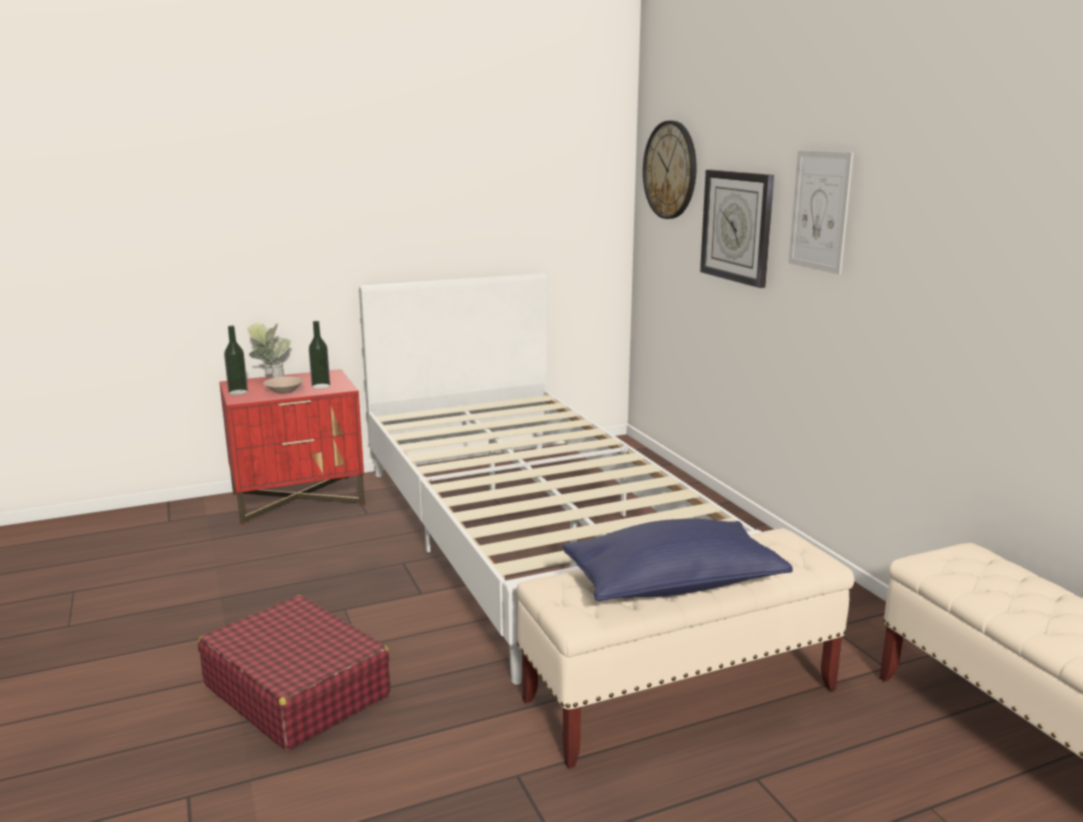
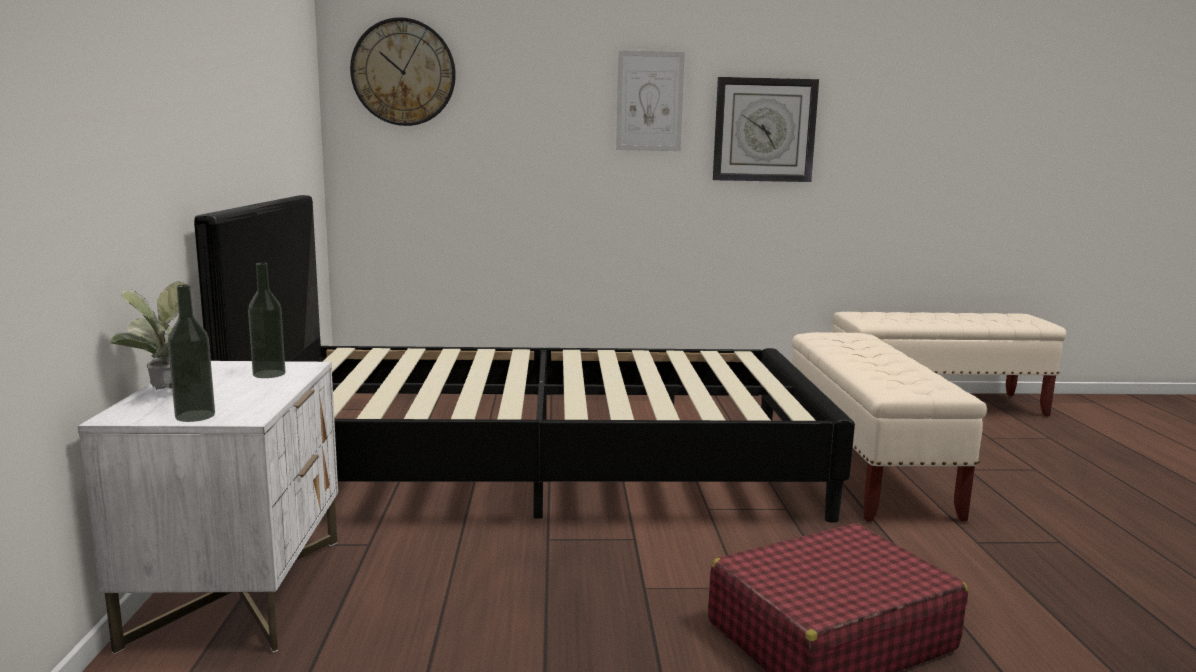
camera: 70 degrees left, 5 degrees down
red nightstand [219,369,365,525] -> white nightstand [78,361,338,654]
beige bowl [263,376,304,394] -> none
white bed [359,273,762,685] -> black bed [194,195,855,523]
blue pillow [562,518,793,601] -> none
wall clock [700,170,774,288] -> wall clock moved to [713,77,819,182]

